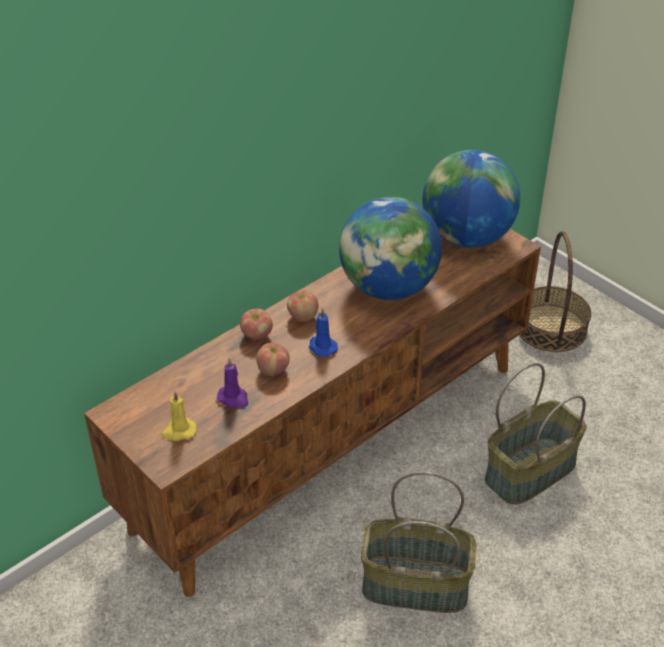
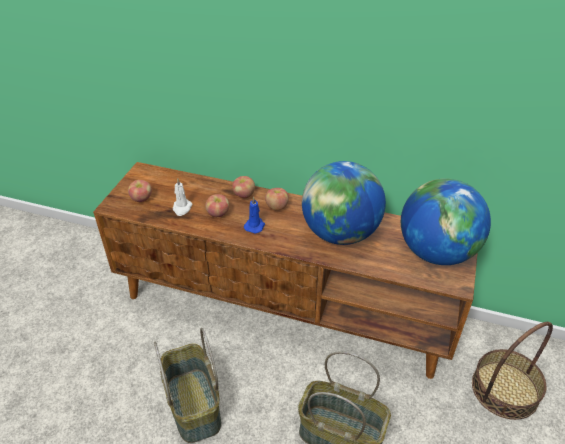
camera: 60 degrees right, 0 degrees up
yellow candle [161,391,197,441] -> apple [128,180,152,202]
purple candle [217,358,248,408] -> white candle [173,178,193,216]

